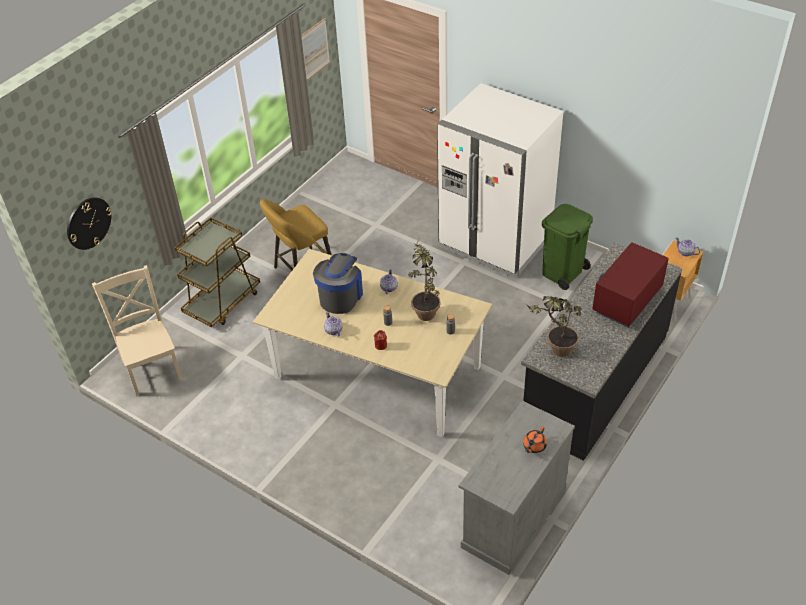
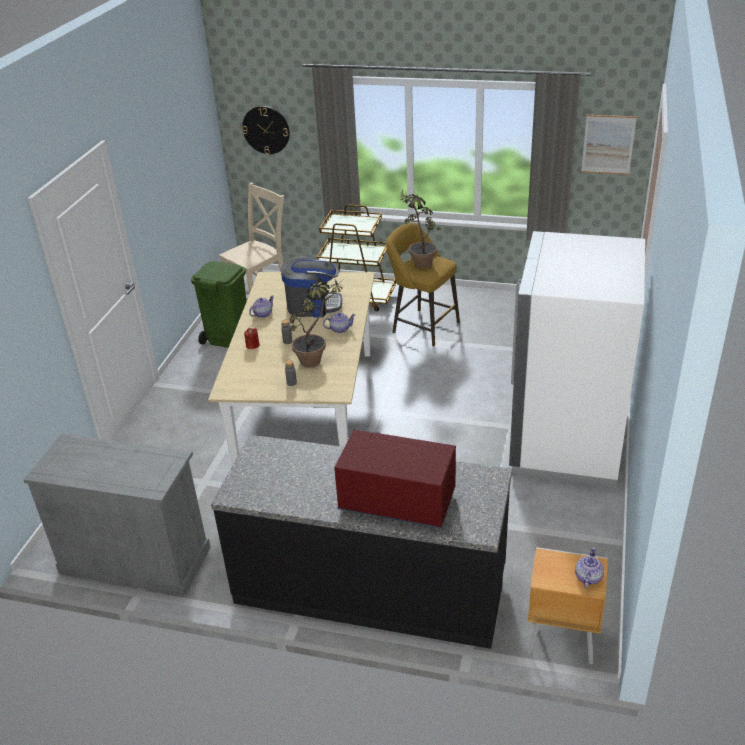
camera: 70 degrees right, 10 degrees down
orange teapot [523,427,547,453] -> none
potted plant [526,296,582,357] -> potted plant moved to [400,189,441,269]
green trash can [542,204,593,290] -> green trash can moved to [191,261,247,348]

